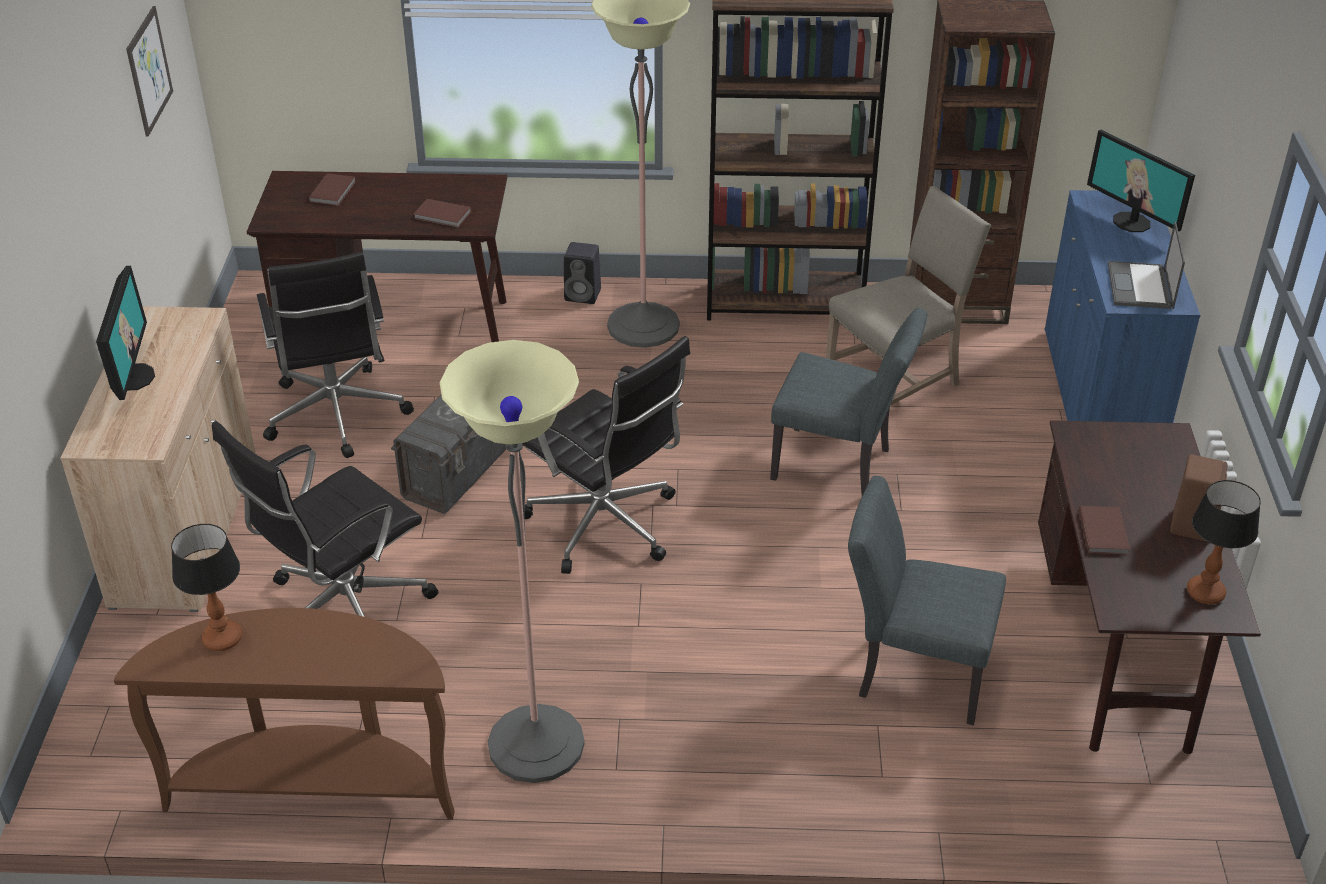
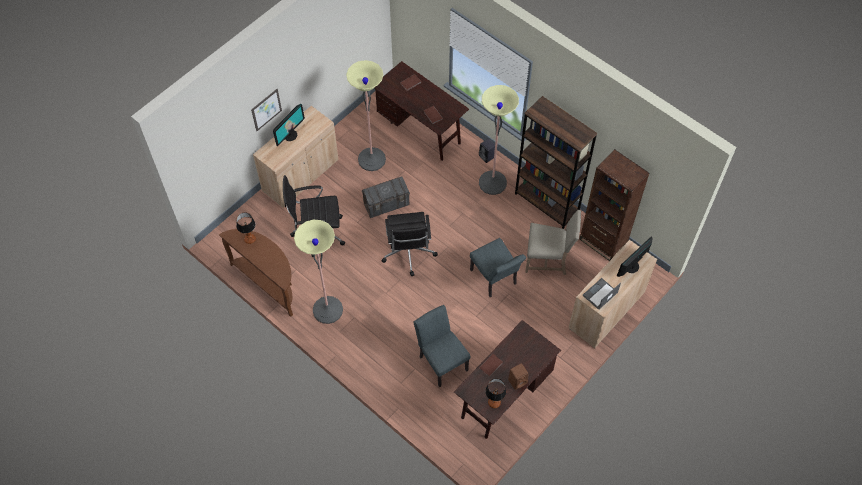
camera: 40 degrees right, 20 degrees up
picture [126,6,173,137] -> picture moved to [251,89,282,131]
black office chair [257,252,414,458] -> floor lamp [346,60,386,171]
blue cabinet [1045,190,1201,423] -> beige cabinet [568,240,657,348]
monitor [1087,130,1195,232] -> monitor turned 45 degrees clockwise [617,236,653,277]

